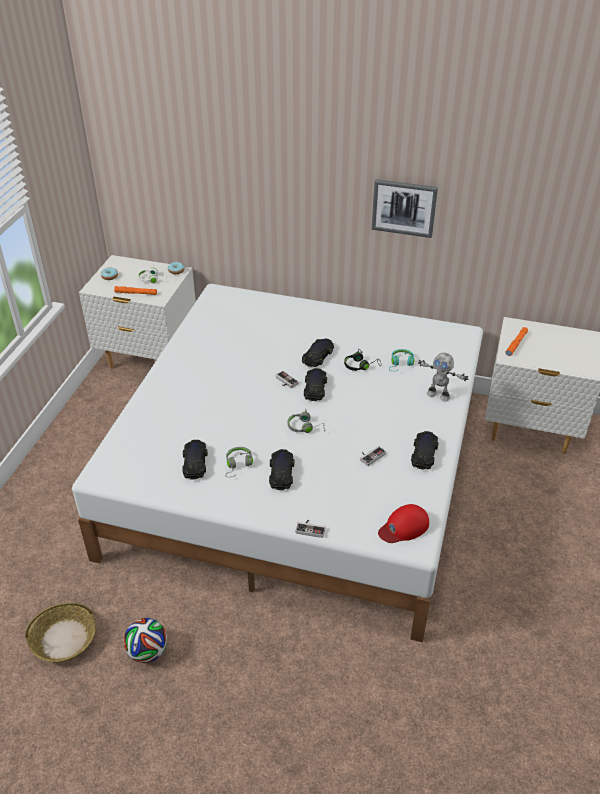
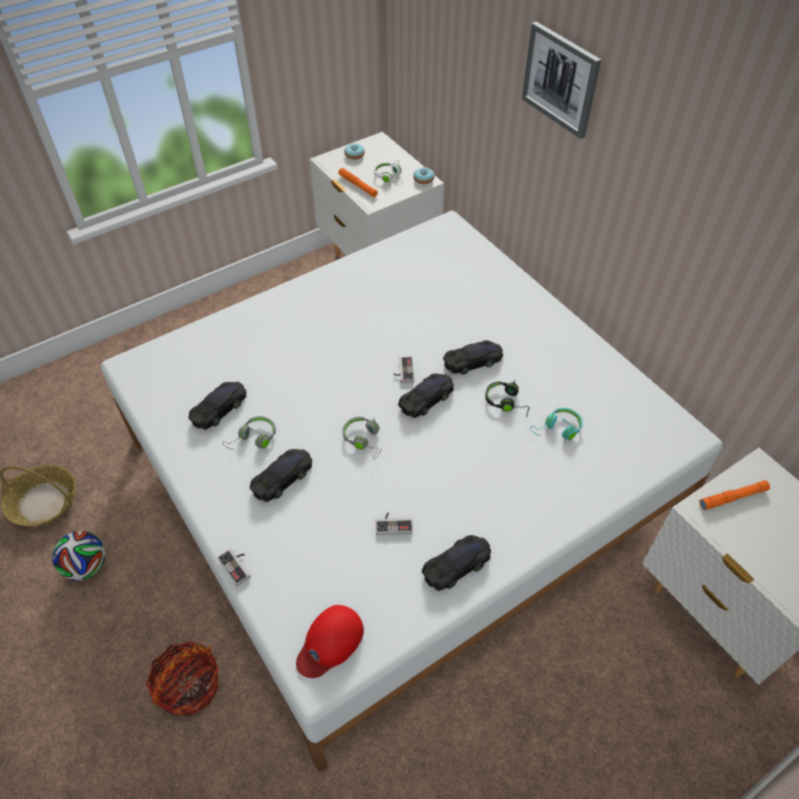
camera: 40 degrees right, 10 degrees up
picture [372,179,438,238] -> picture moved to [522,22,601,139]
red cap [378,504,429,543] -> red cap turned 60 degrees counterclockwise [296,605,364,678]
toy robot [418,353,468,402] -> none
none -> basket [146,641,219,716]

